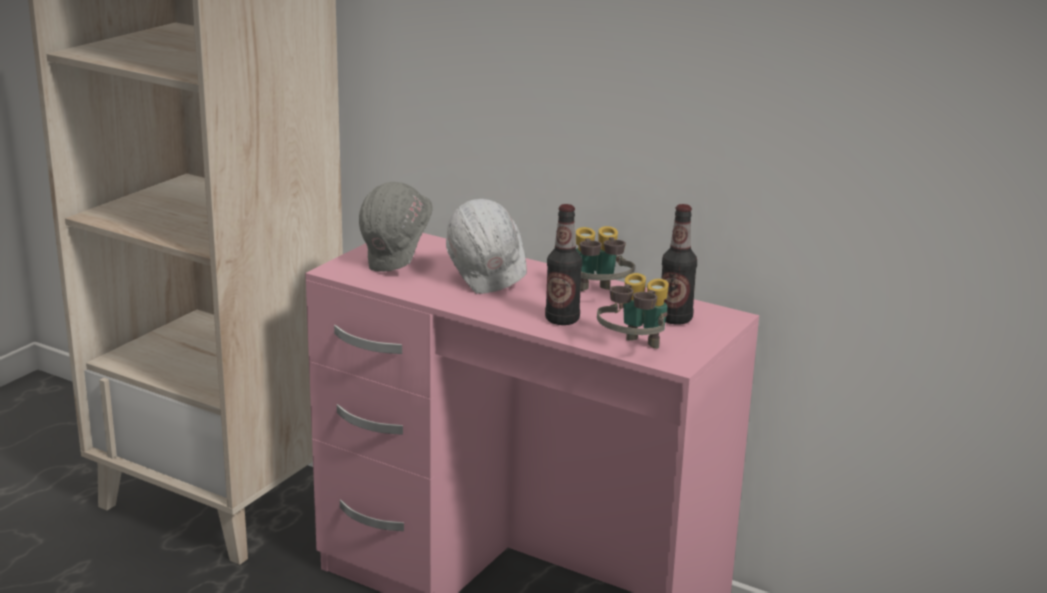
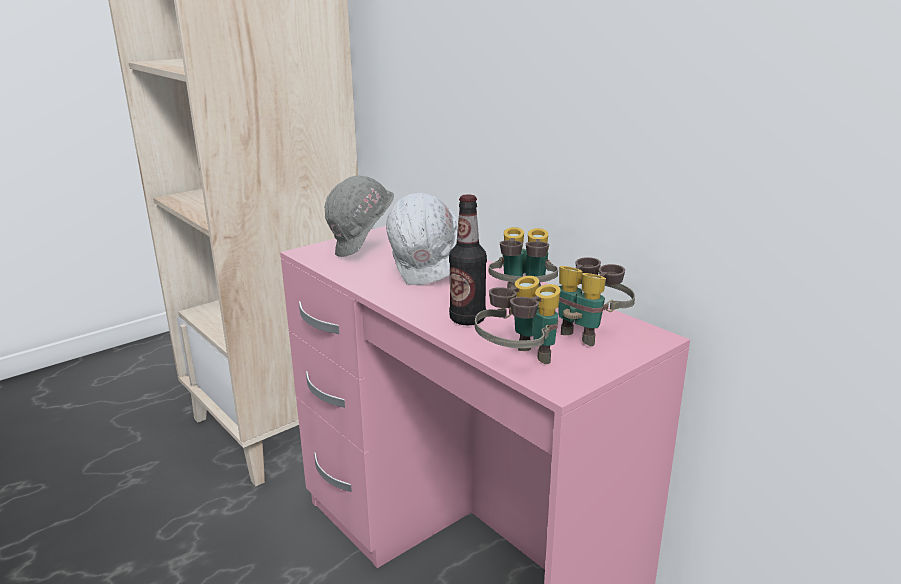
camera: 20 degrees right, 0 degrees up
bottle [661,204,697,325] -> binoculars [559,257,635,346]

